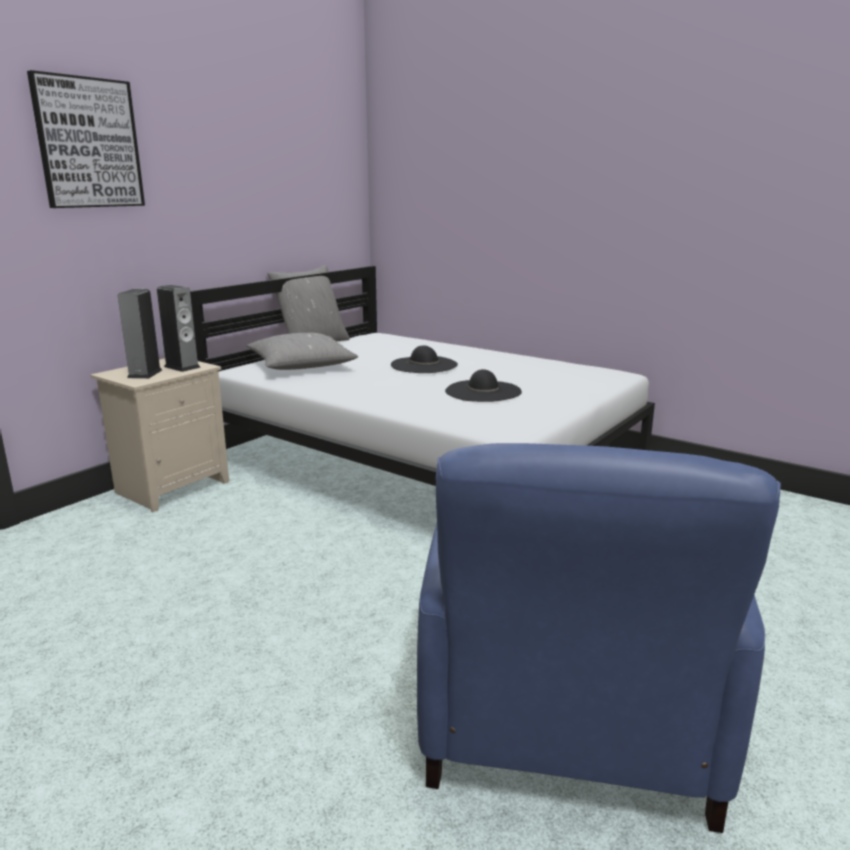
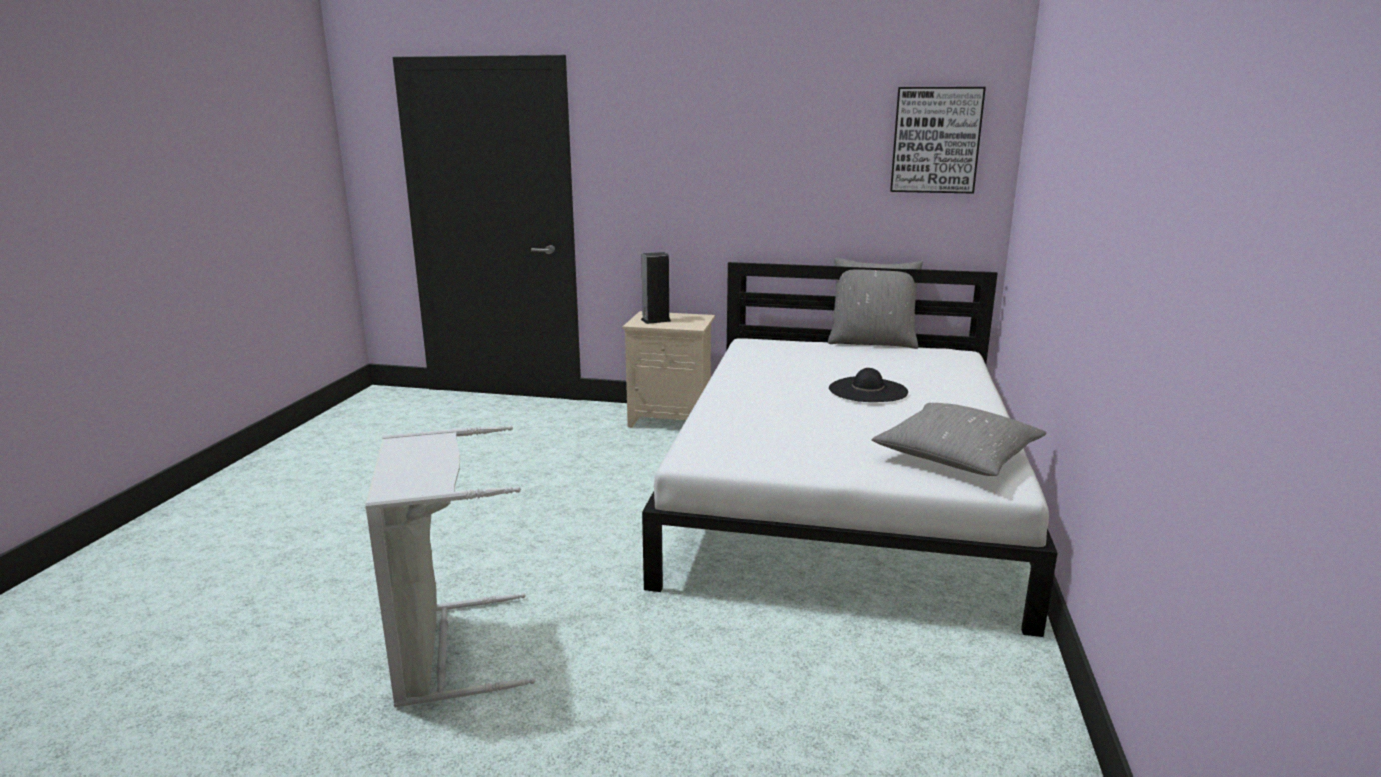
camera: 65 degrees right, 0 degrees up
picture [27,70,145,208] -> picture moved to [890,87,986,194]
speaker [157,285,201,372] -> none
grey pillow [247,333,358,370] -> grey pillow moved to [871,403,1047,476]
blue armchair [417,443,781,833] -> grey laundry basket [365,425,535,707]
black hat [445,369,522,402] -> none

